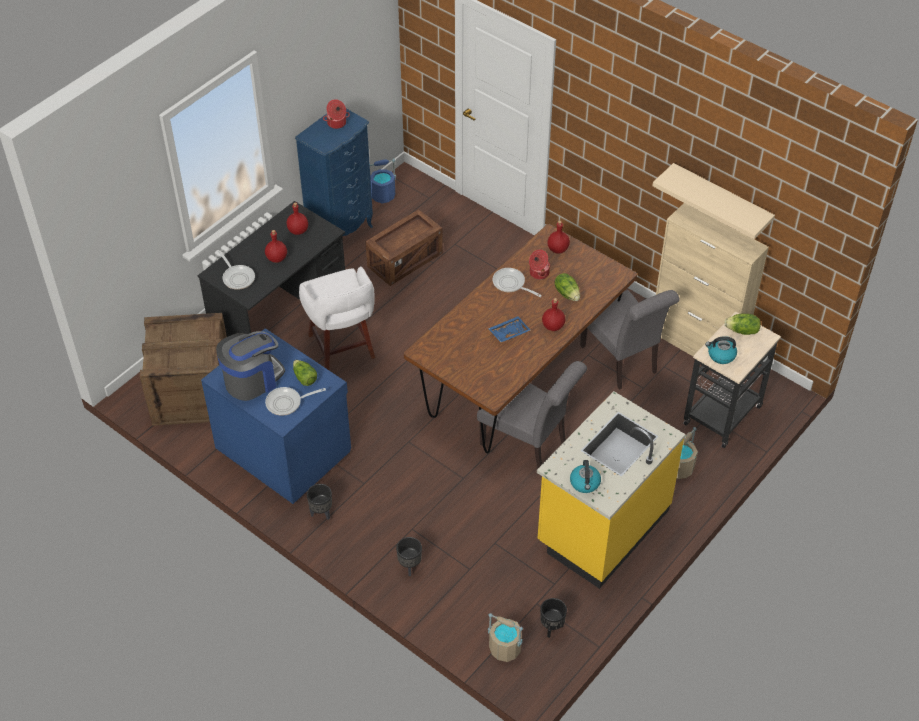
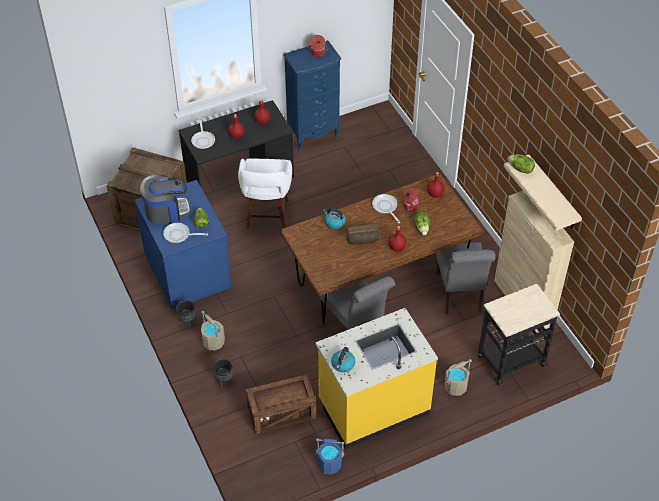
camera: 25 degrees right, 0 degrees up
crate [366,209,443,286] -> crate moved to [246,374,317,434]
blue bucket [370,159,396,204] -> blue bucket moved to [316,438,344,474]
blue tray [488,316,531,342] -> bread [346,224,379,245]
beige bucket [488,613,523,662] -> beige bucket moved to [201,311,225,350]
black planter [540,598,567,638] -> none
kettle [705,336,737,364] -> kettle moved to [323,208,346,229]
lettuce [724,314,761,335] -> lettuce moved to [507,154,535,174]

